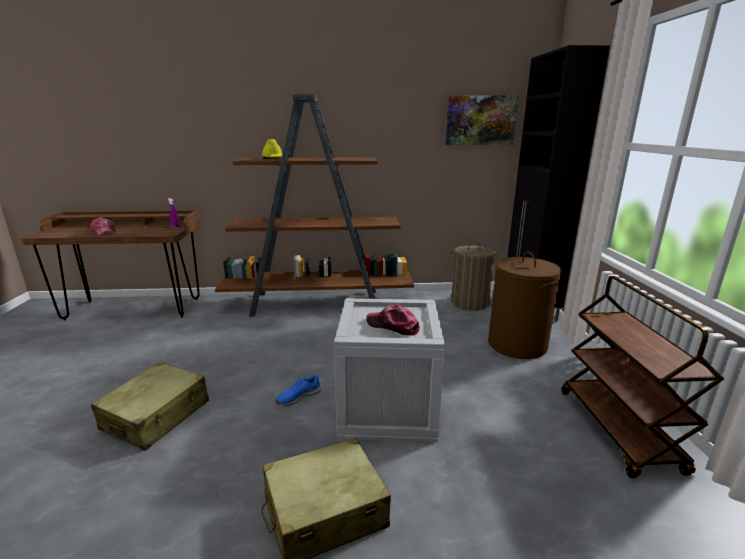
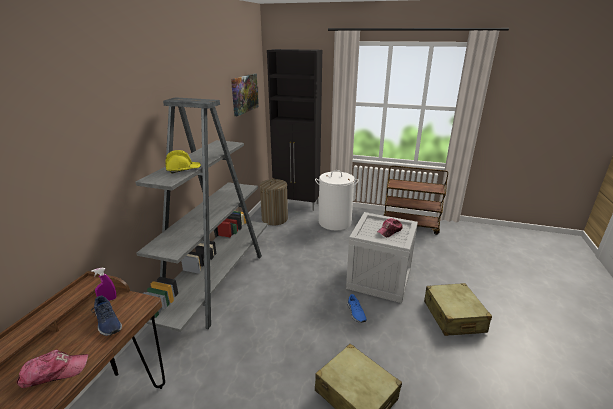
camera: 70 degrees left, 5 degrees up
brown bookcase [215,94,414,317] -> grey bookcase [136,97,268,332]
brown laundry basket [488,251,562,359] -> white laundry basket [315,170,359,230]
none -> blue shoe [92,296,122,336]

